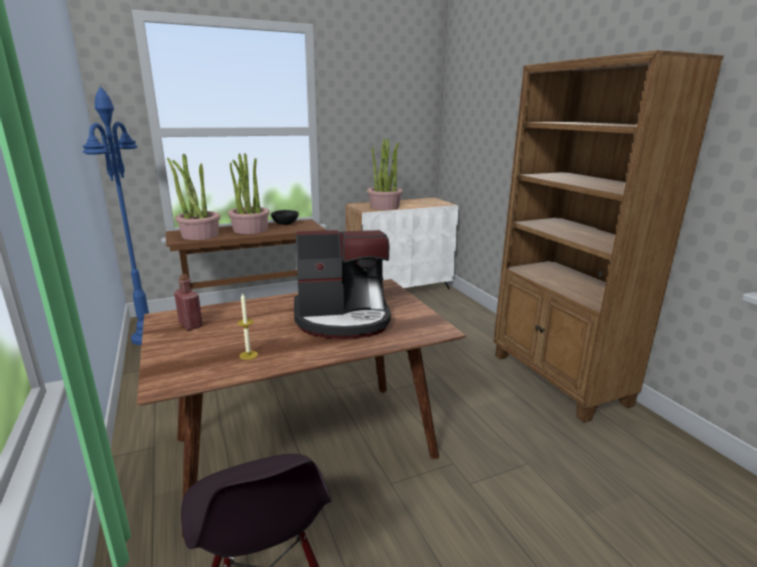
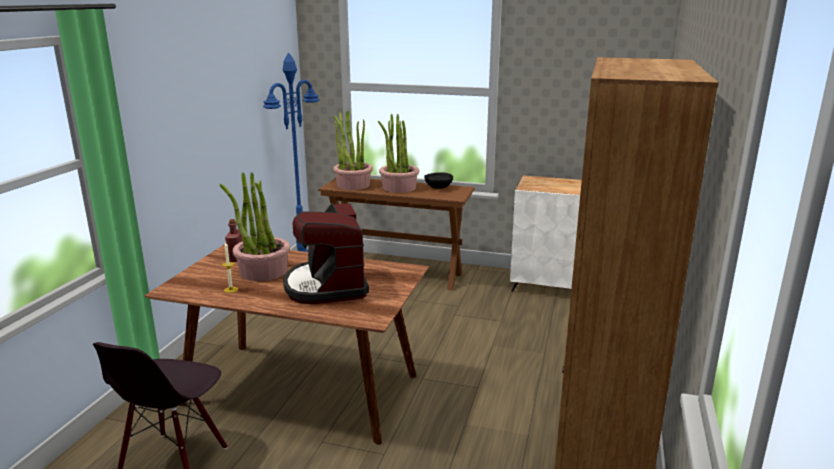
camera: 40 degrees right, 0 degrees up
coffee machine [294,230,391,339] -> coffee machine turned 45 degrees clockwise [283,203,369,304]
potted plant [367,138,403,210] -> potted plant moved to [220,172,290,281]

